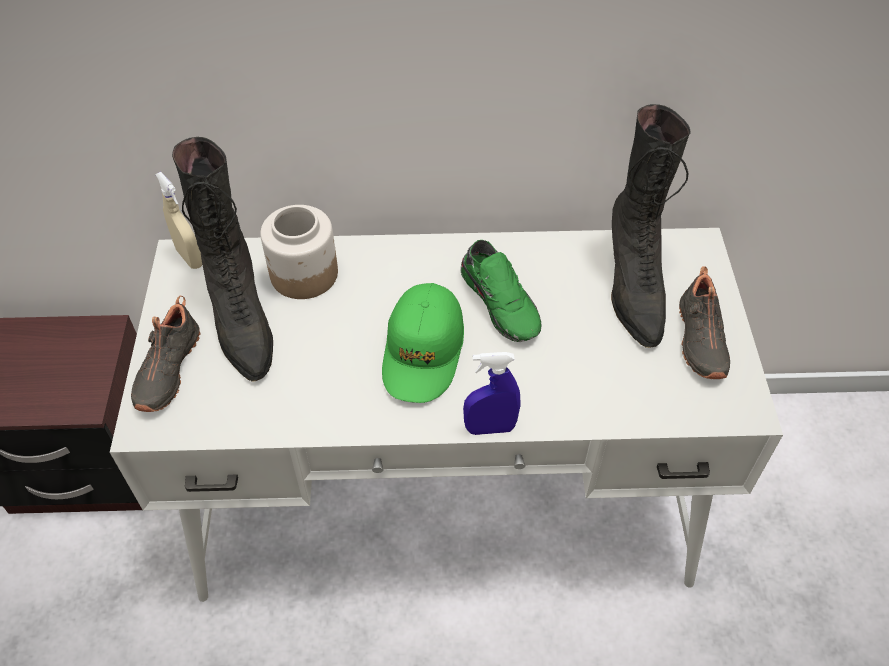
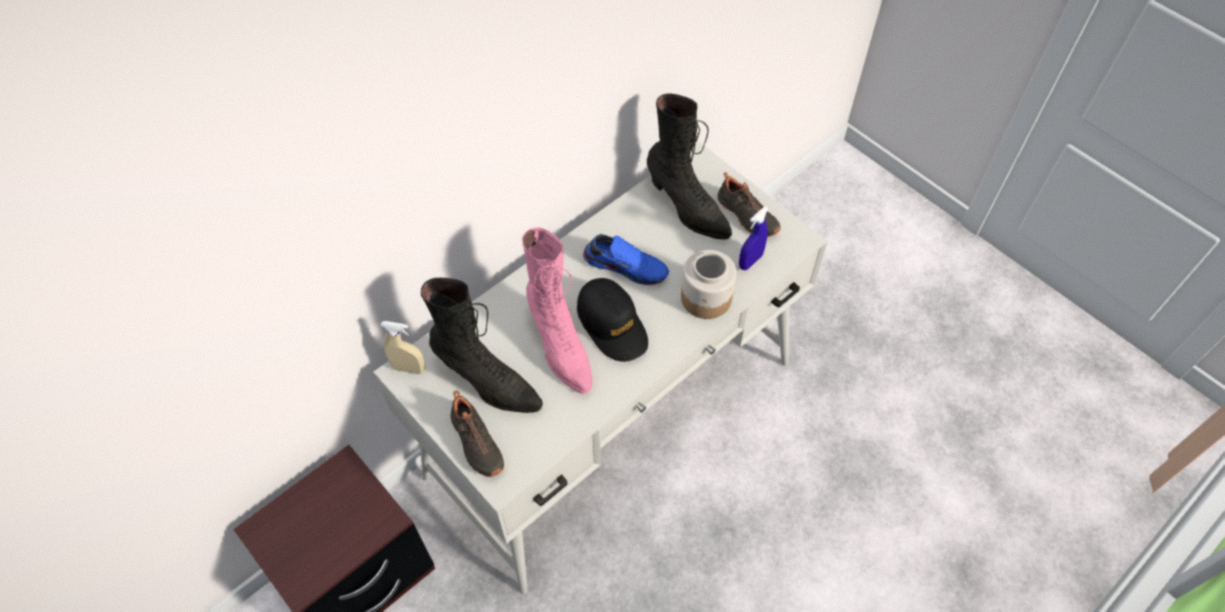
camera: 40 degrees left, 5 degrees up
jar [260,205,338,299] -> jar moved to [681,250,736,319]
green cap [382,283,464,403] -> black cap [577,278,648,362]
green shoe [460,240,541,342] -> blue shoe [583,234,669,285]
blue spray bottle [463,352,520,435] -> blue spray bottle moved to [739,206,769,270]
none -> pink boot [522,227,592,394]

